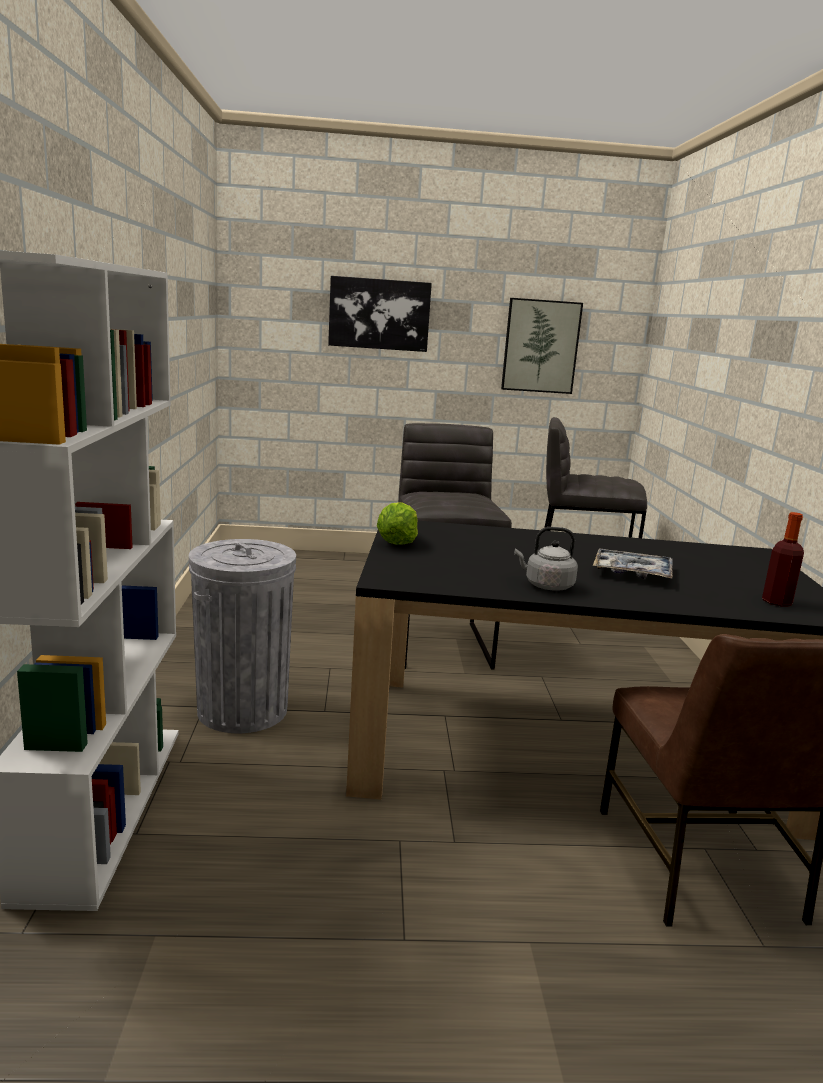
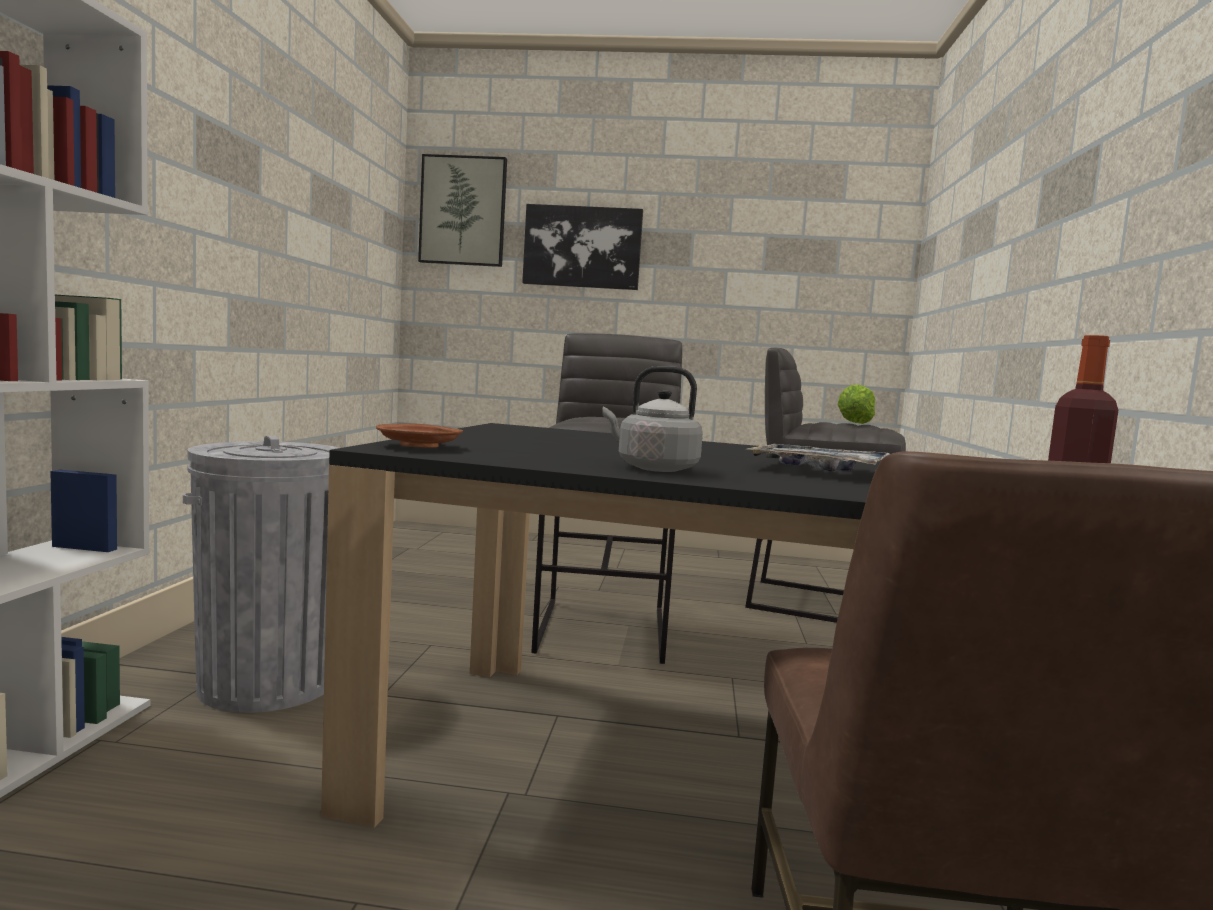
camera: 10 degrees right, 10 degrees down
lettuce [377,502,418,545] -> lettuce moved to [837,385,875,424]
picture [501,298,583,394] -> picture moved to [418,154,507,267]
none -> brown plate [376,424,463,448]

